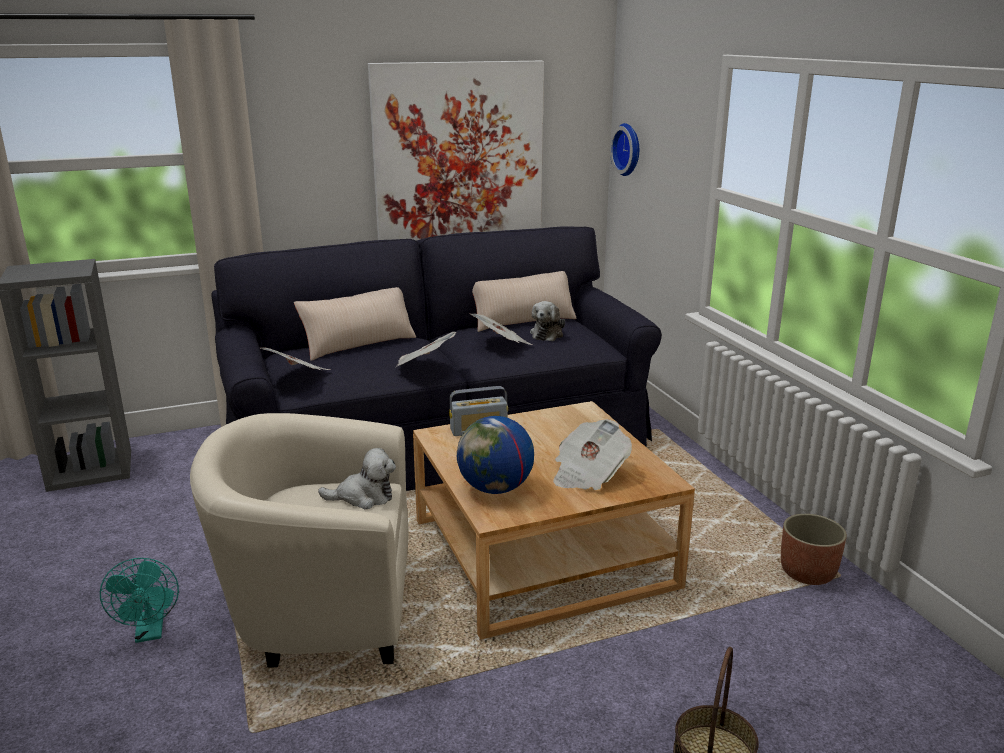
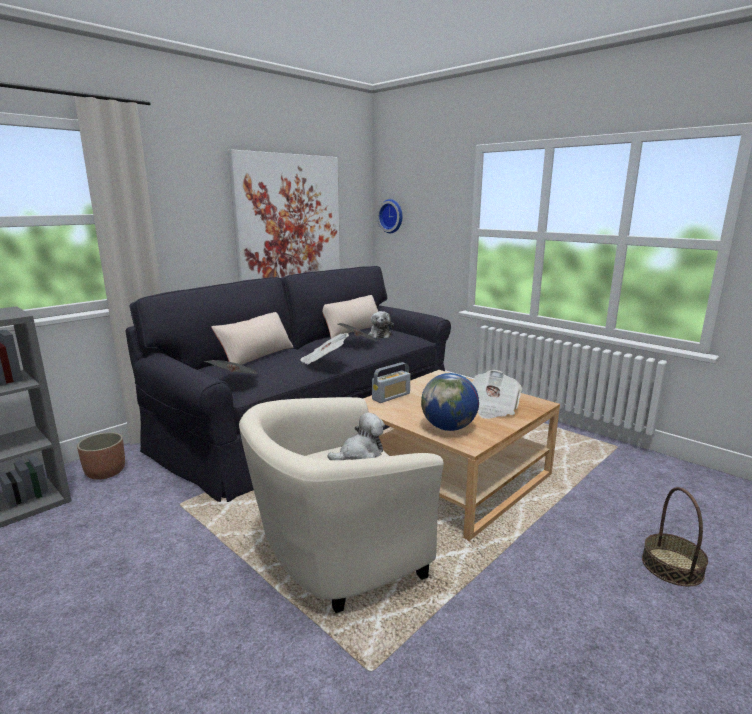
camera: 25 degrees left, 5 degrees down
turquoise fan [100,558,179,643] -> none
planter [781,514,847,585] -> planter moved to [77,432,125,480]

